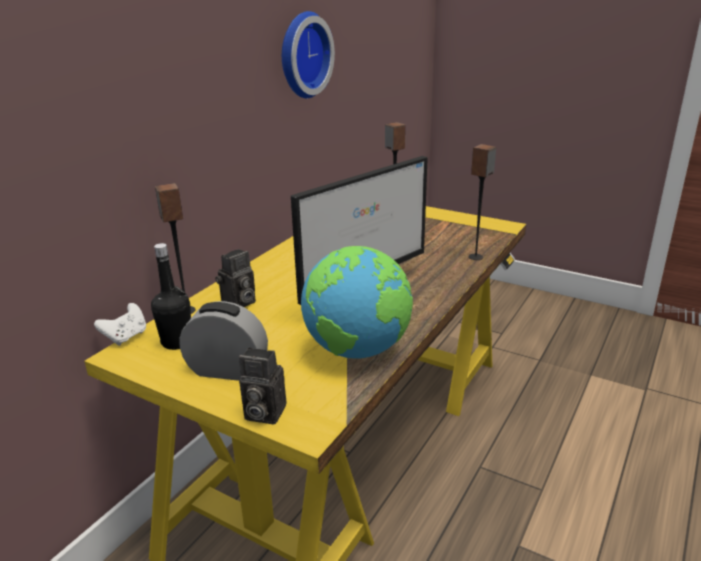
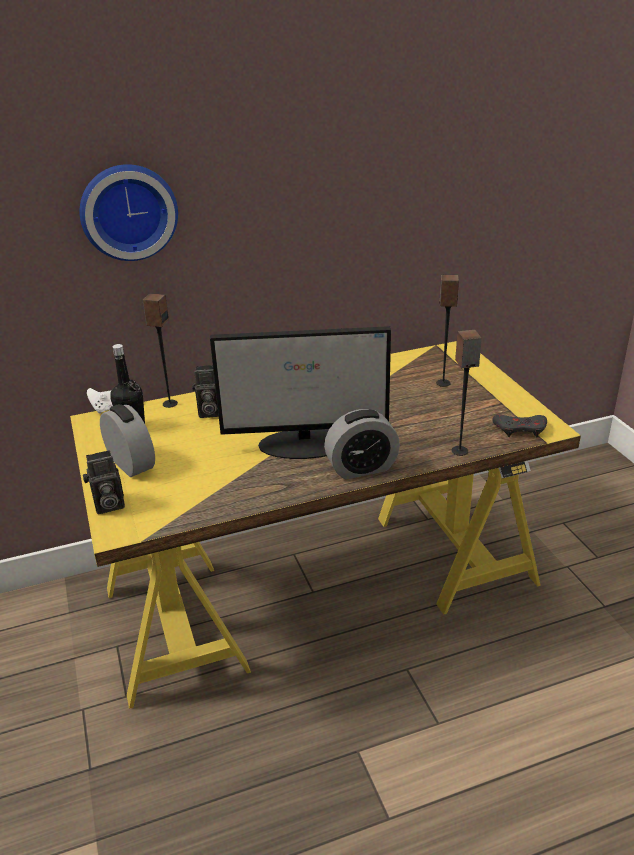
camera: 40 degrees right, 5 degrees up
camera [239,347,286,424] -> camera turned 75 degrees counterclockwise [83,450,125,514]
wall clock [282,11,335,98] -> wall clock moved to [80,164,178,261]
globe [301,246,413,358] -> none
none -> alarm clock [324,409,400,479]
none -> grey game controller [492,415,547,438]

